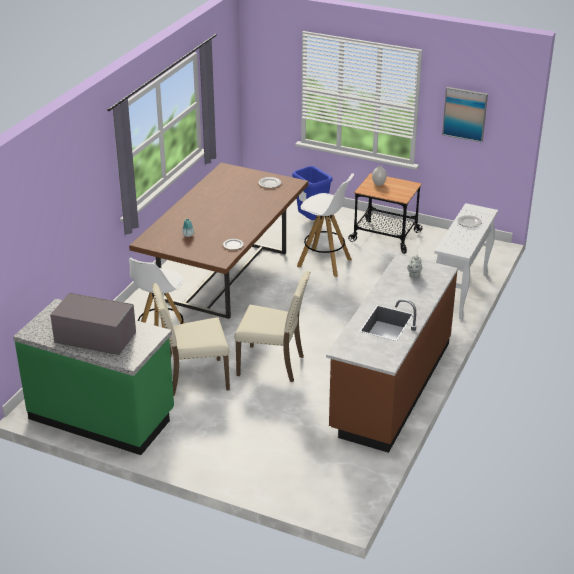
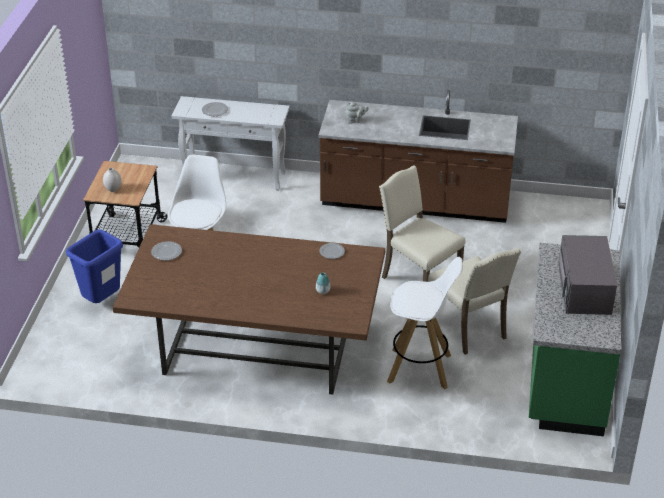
camera: 105 degrees left, 5 degrees up
beige chair [234,271,311,382] -> beige chair turned 45 degrees counterclockwise [379,166,466,282]
picture [442,87,488,143] -> none

